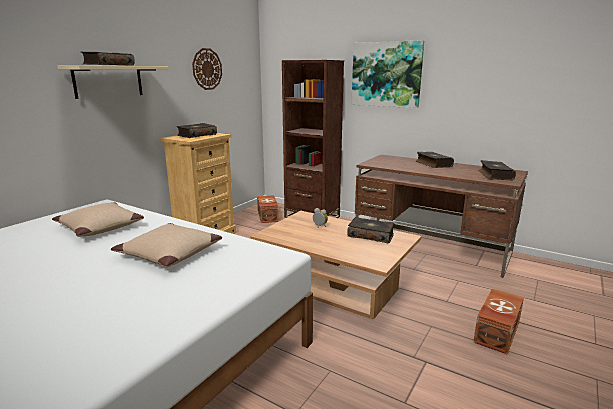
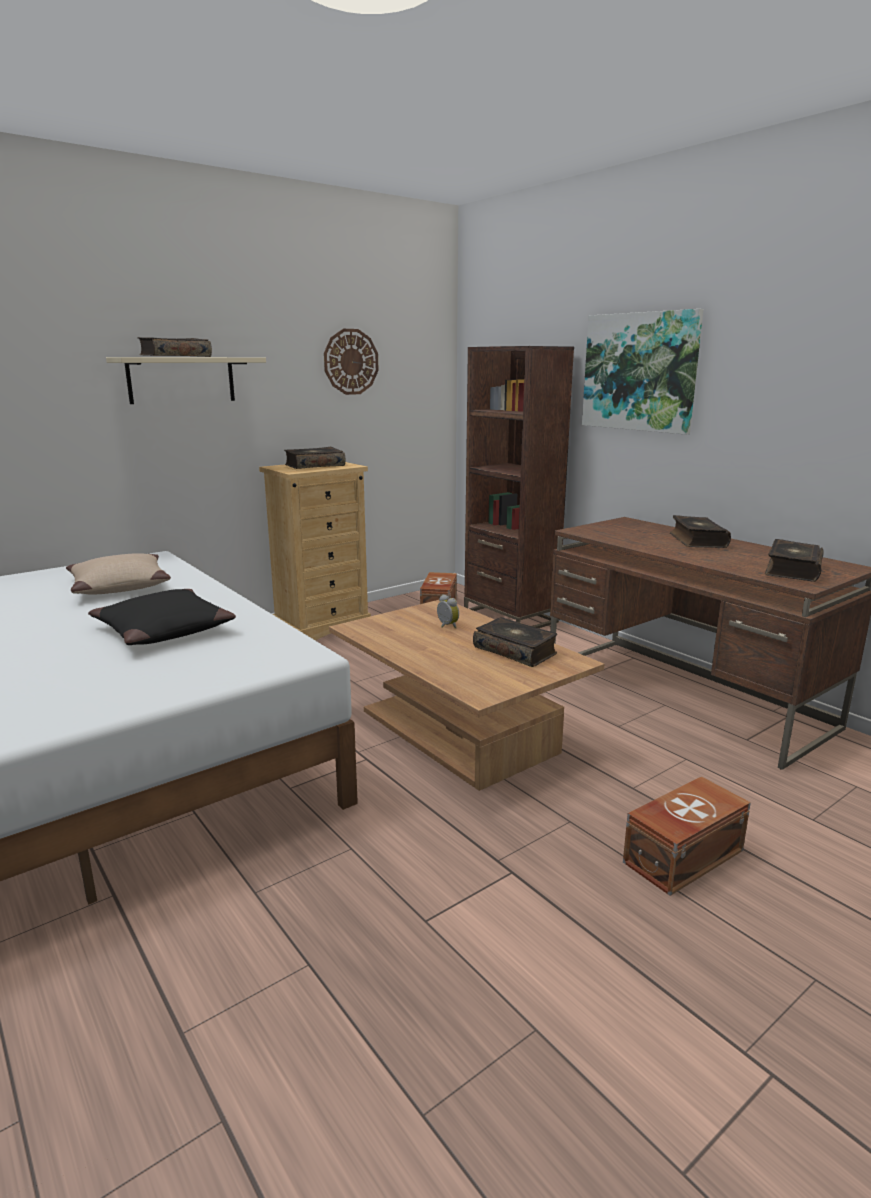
camera: 20 degrees right, 0 degrees up
beige pillow [111,223,222,267] -> black pillow [88,589,236,645]

